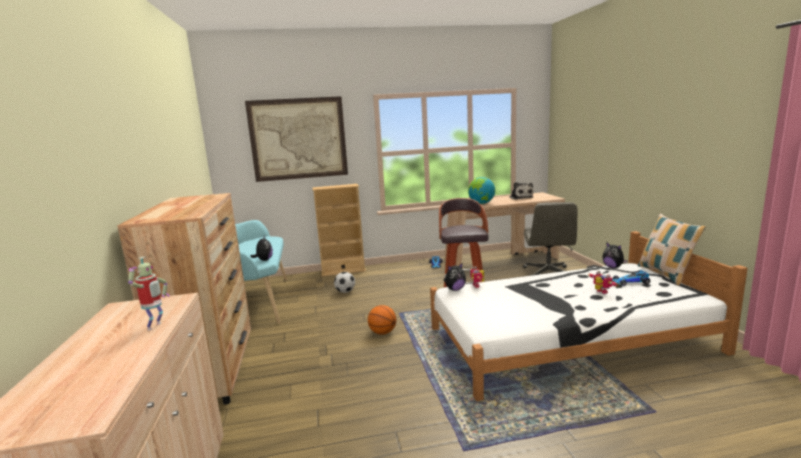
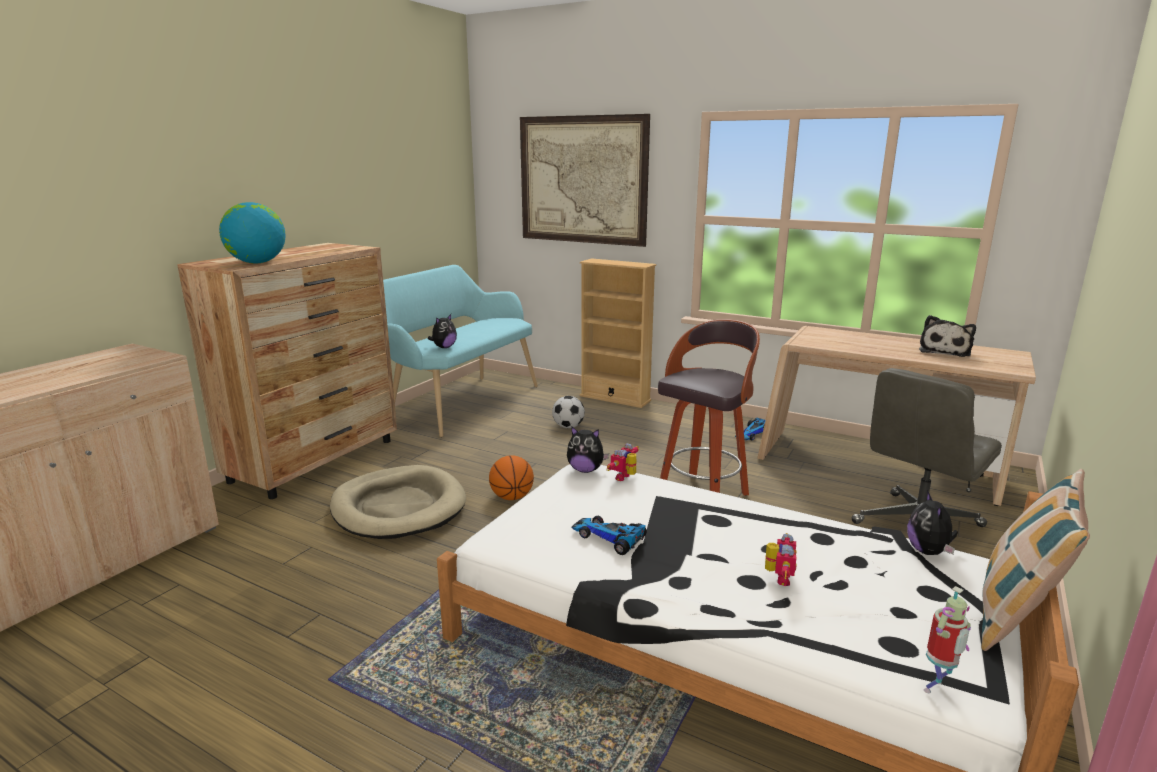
camera: 40 degrees right, 5 degrees up
toy robot [128,257,169,330] -> toy robot moved to [924,586,971,693]
globe [468,177,495,204] -> globe moved to [219,202,286,263]
toy car [612,270,650,286] -> toy car moved to [571,516,647,555]
none -> beige dog bed [330,465,466,539]

